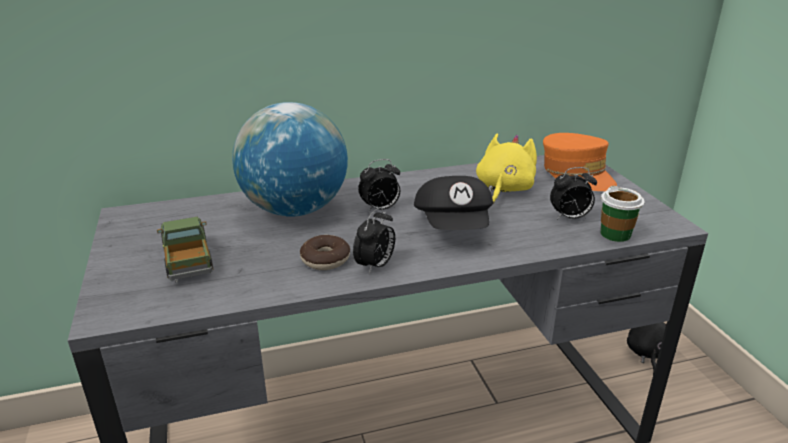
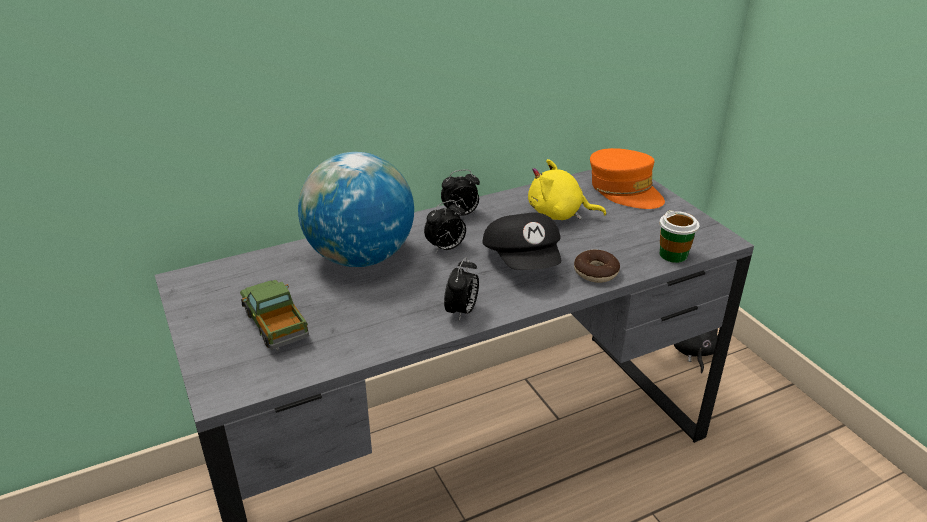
camera: 10 degrees left, 5 degrees up
donut [300,235,350,270] -> donut moved to [574,250,620,283]
yellow plush toy [476,134,537,204] -> yellow plush toy turned 90 degrees counterclockwise [528,159,606,220]
alarm clock [550,167,597,220] -> alarm clock moved to [441,169,480,216]

